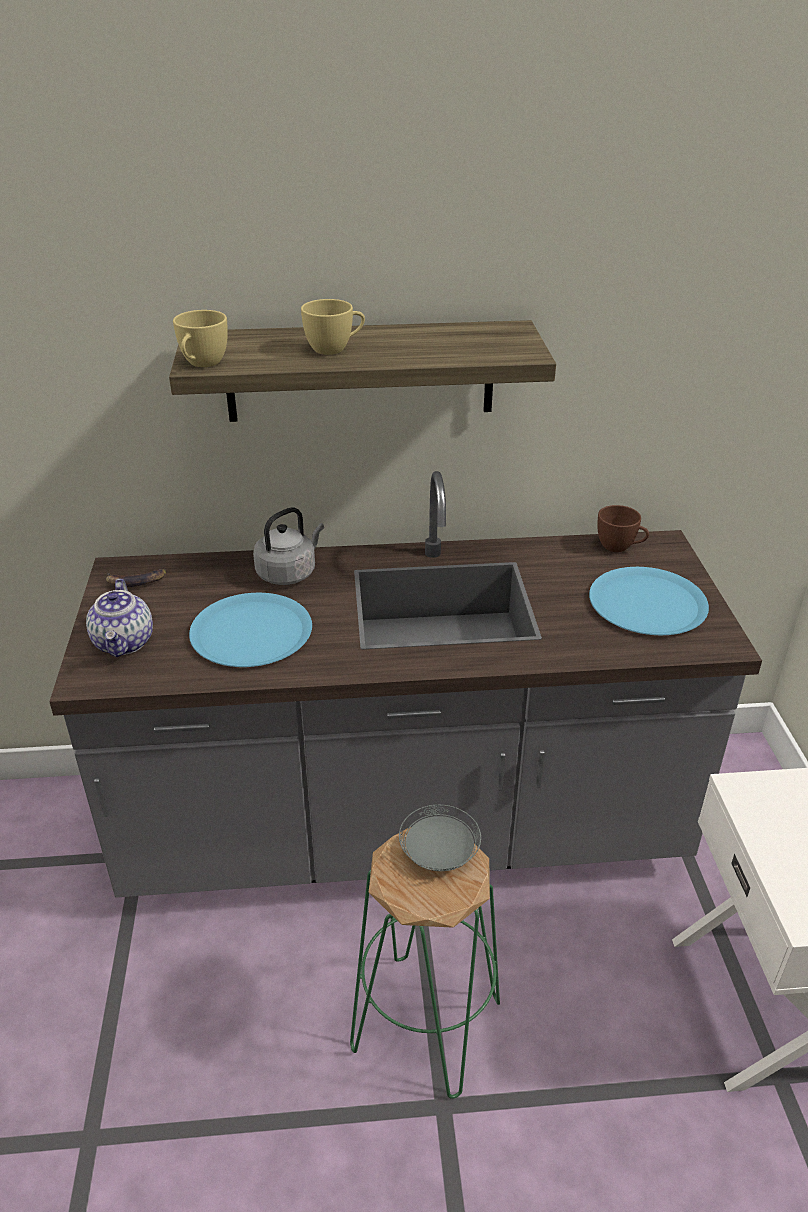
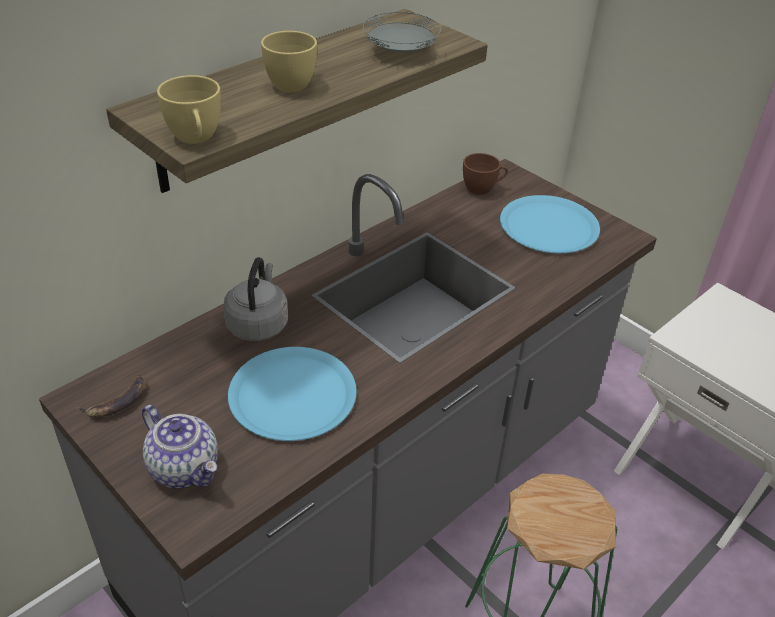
camera: 40 degrees left, 5 degrees up
grey plate [399,805,481,871] -> grey plate moved to [363,12,441,53]

